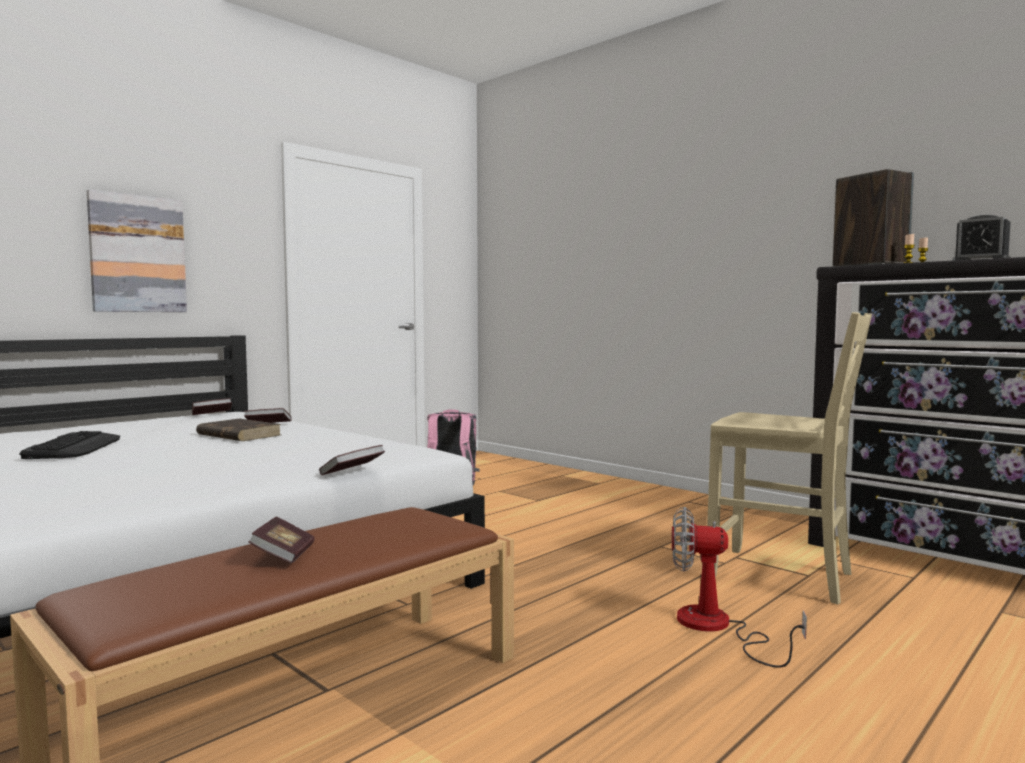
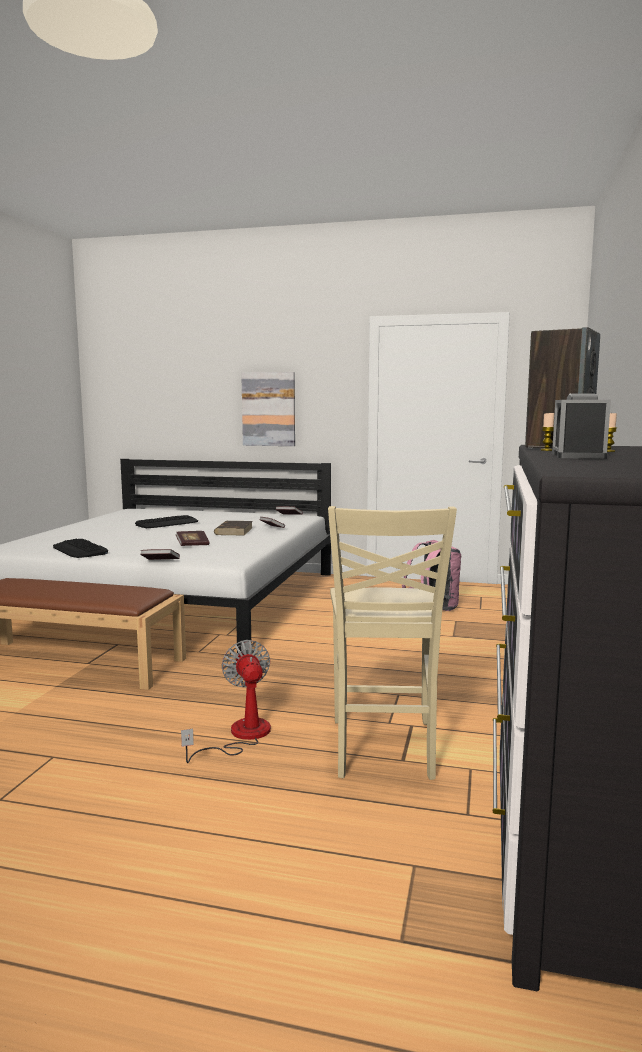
camera: 60 degrees right, 5 degrees up
book [249,517,315,563] -> book moved to [176,531,210,546]
none -> keyboard [53,539,108,558]

